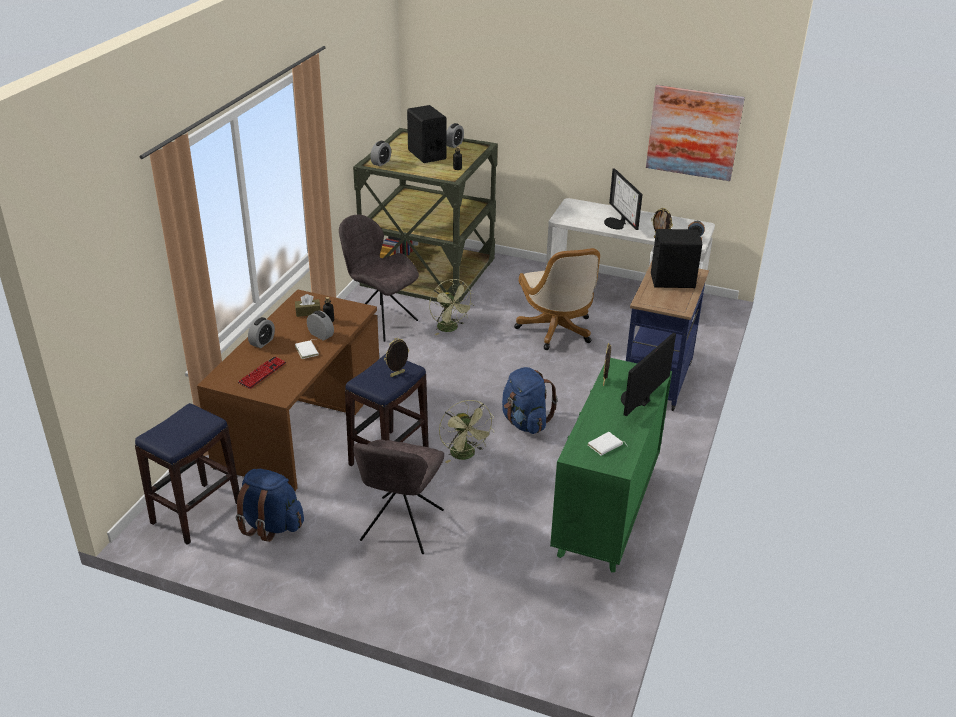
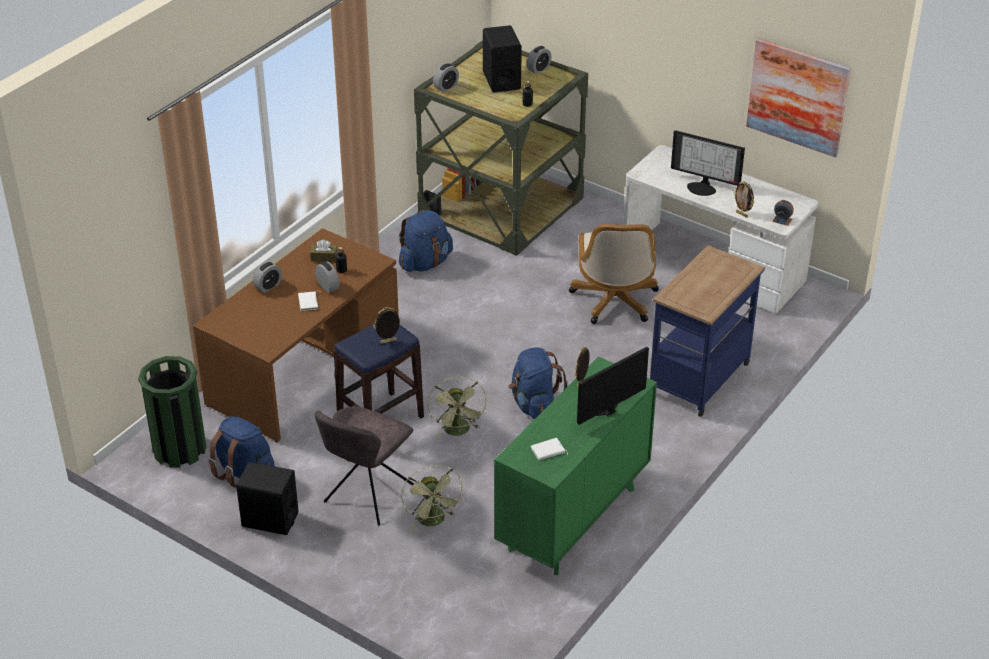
camera: 15 degrees right, 5 degrees up
stool [135,403,240,545] -> green trash can [138,356,206,468]
keyboard [238,357,286,389] -> none
grey chair [339,215,419,342] -> blue backpack [399,210,453,272]
green fan [429,279,474,336] -> green fan moved to [401,465,464,530]
monitor [604,168,643,230] -> monitor turned 60 degrees counterclockwise [671,130,745,196]
black speaker [651,229,702,288] -> black speaker moved to [235,462,298,535]

